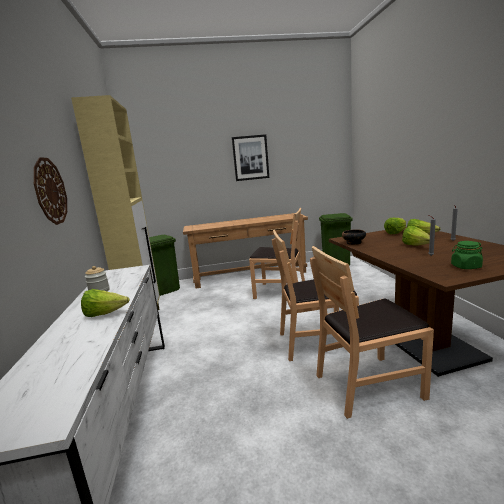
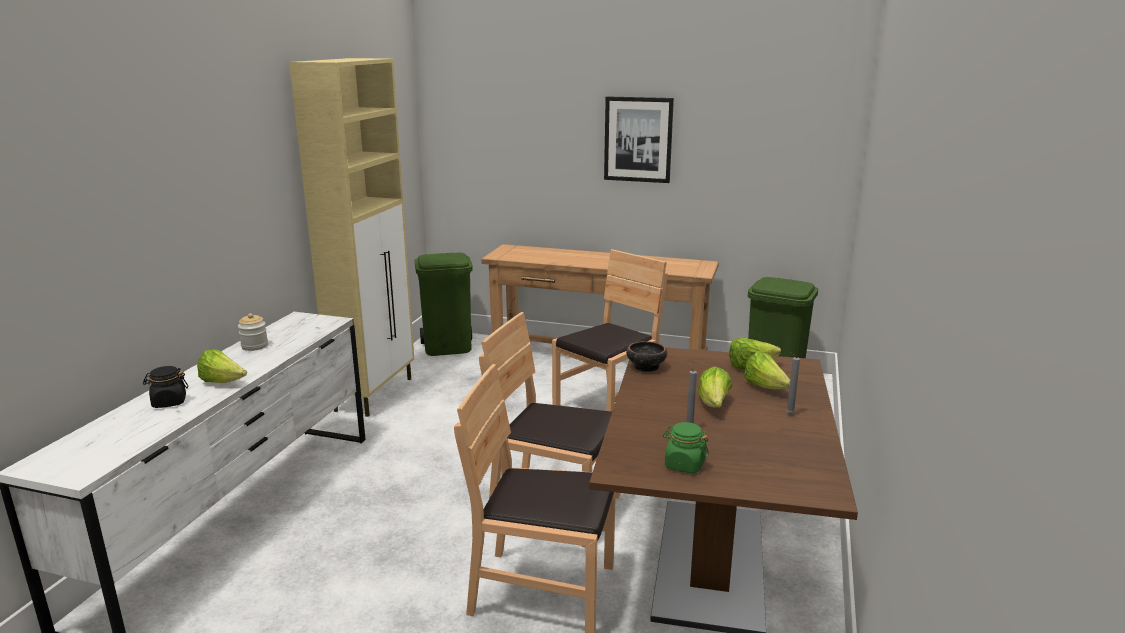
camera: 25 degrees right, 5 degrees up
wall clock [34,157,67,225] -> none
brown chair [249,208,305,299] -> brown chair turned 90 degrees counterclockwise [552,249,667,412]
none -> black jar [143,366,188,408]

